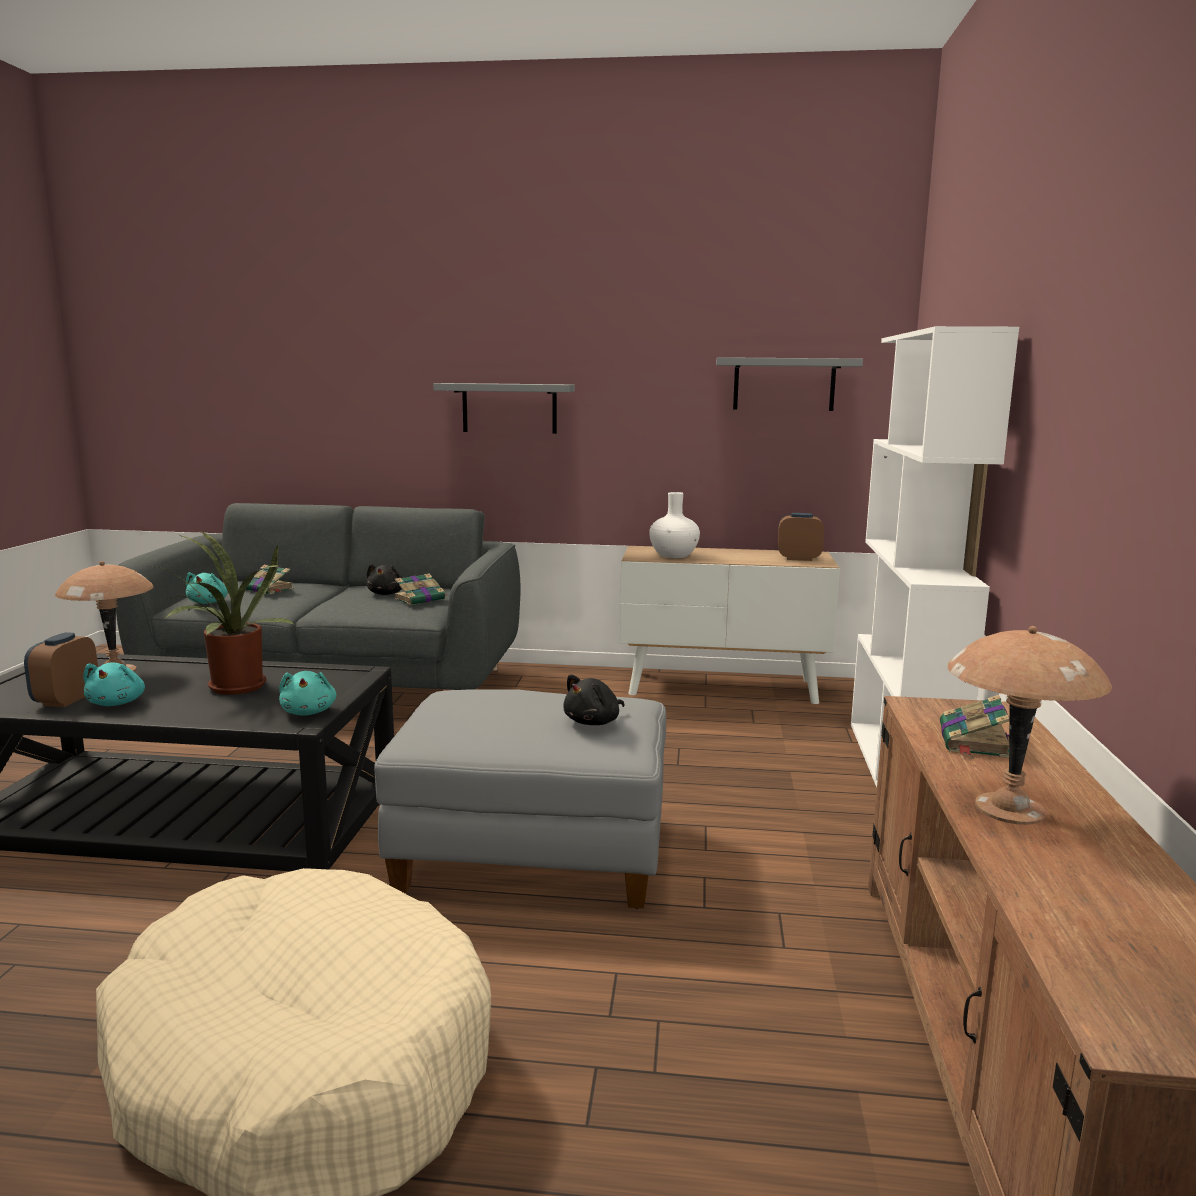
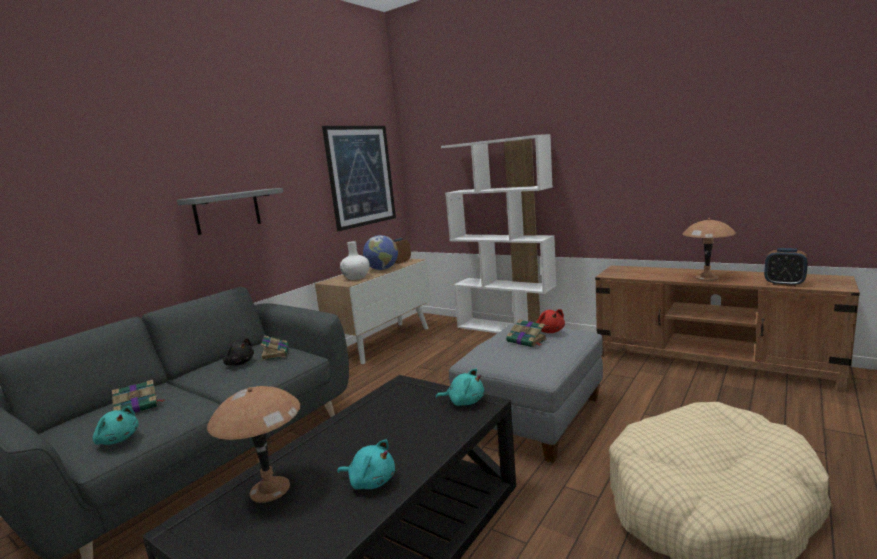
camera: 60 degrees left, 0 degrees up
alarm clock [24,632,98,707] -> alarm clock moved to [764,248,808,286]
potted plant [151,531,294,695] -> none
black plush toy [563,674,625,725] -> red plush toy [536,309,565,333]
grey shelf [716,357,863,411] -> picture [322,126,396,231]
book [940,695,1009,758] -> book moved to [506,319,547,348]
none -> globe [363,235,398,270]

